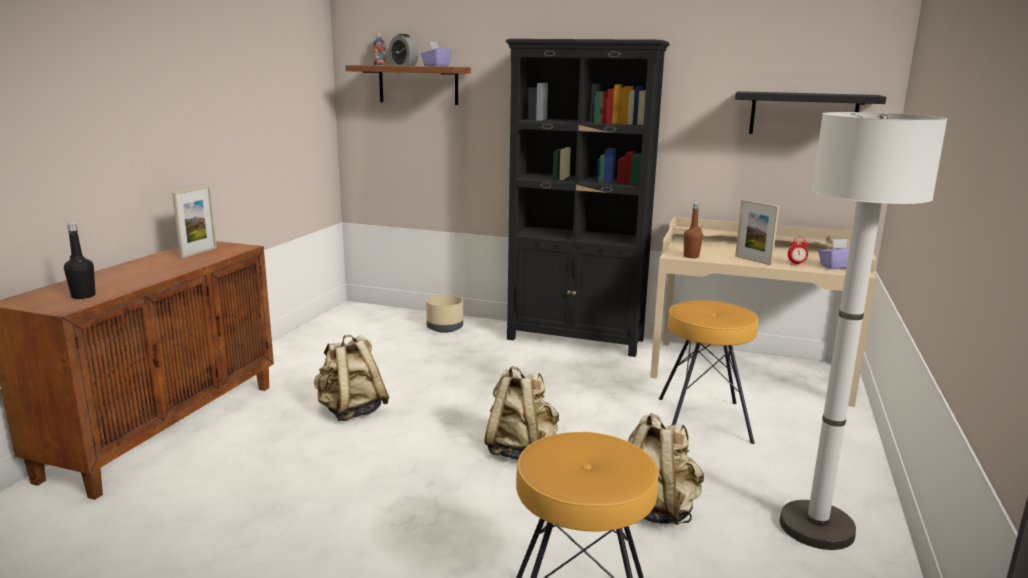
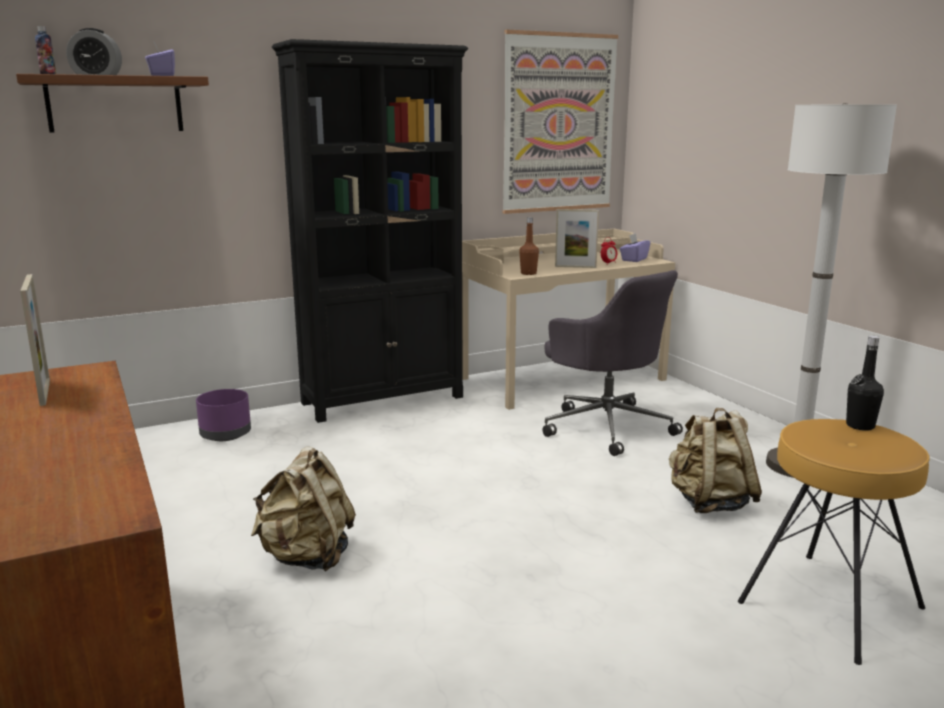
camera: 45 degrees left, 0 degrees up
black bottle [64,223,95,299] -> black bottle moved to [846,336,884,431]
beige planter [426,295,463,333] -> purple planter [196,389,251,441]
beige backpack [484,366,559,460] -> none
brown stool [659,300,758,444] -> grey office chair [542,270,683,456]
black shelf [735,91,886,134] -> picture [503,30,618,214]

